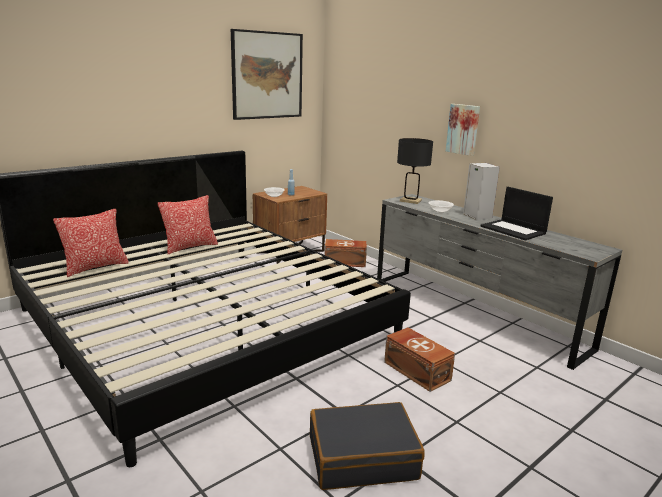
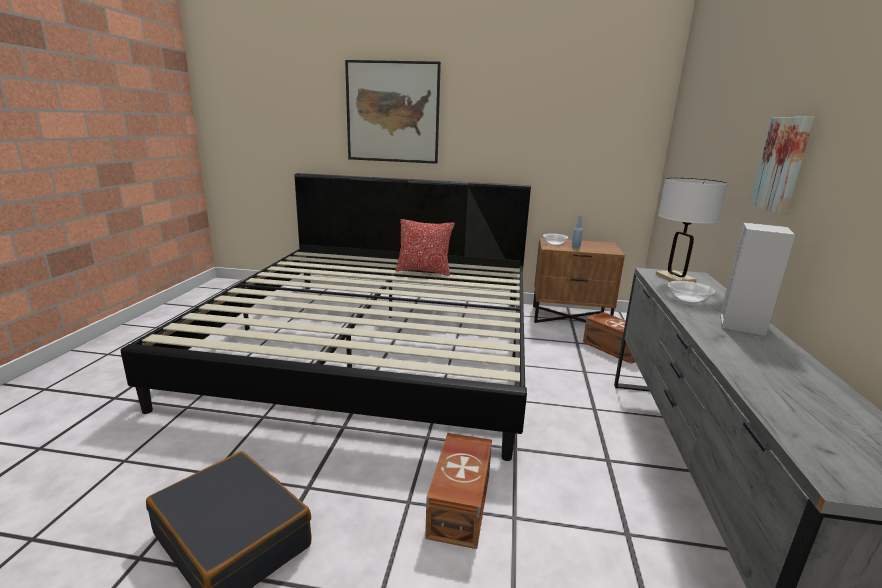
camera: 50 degrees right, 0 degrees up
pillow [53,209,129,277] -> none
picture [231,29,303,120] -> picture moved to [345,60,441,164]
black table lamp [397,138,433,204] -> white table lamp [655,178,728,282]
laptop [480,187,553,240] -> none

